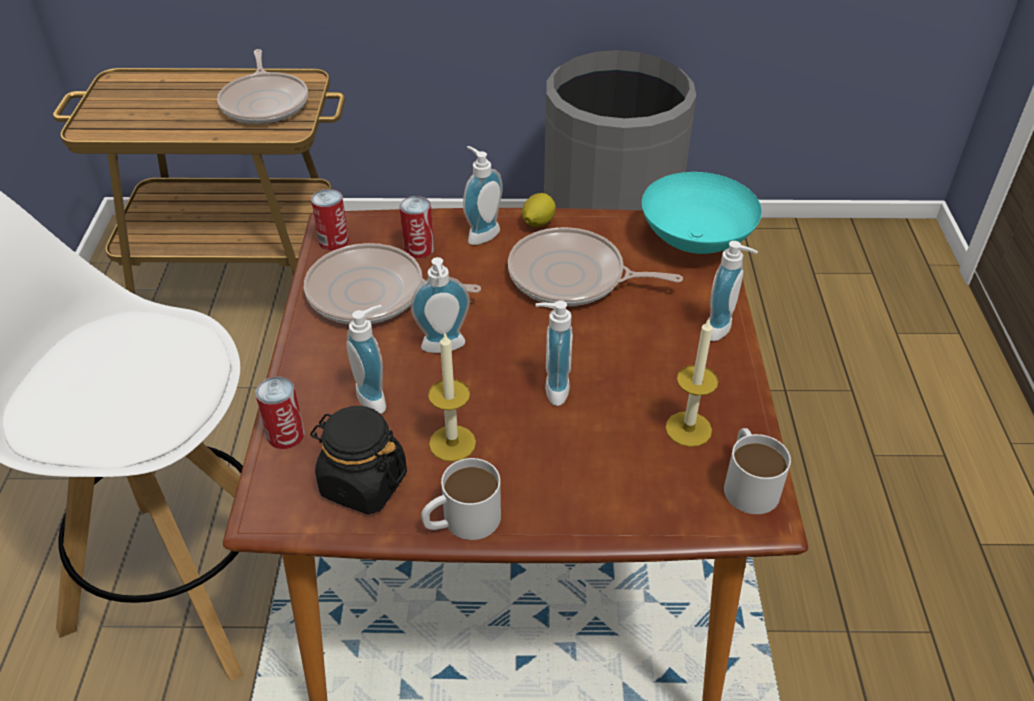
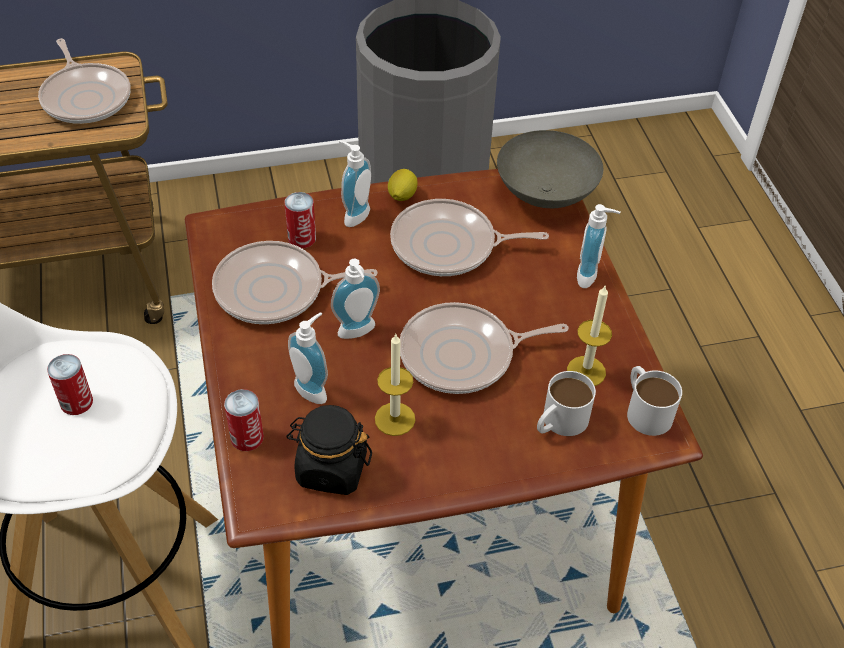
camera: 15 degrees left, 5 degrees up
can [311,189,349,251] -> can moved to [47,354,93,415]
white mug [421,458,501,540] -> white mug moved to [537,371,596,436]
soap dispenser [535,300,573,406] -> frying pan [400,302,568,394]
turquoise bowl [642,172,762,254] -> grey bowl [497,130,603,208]

